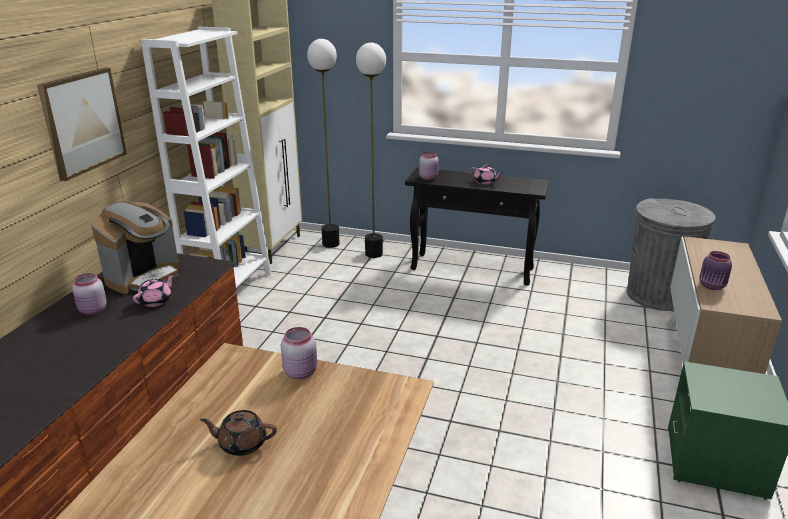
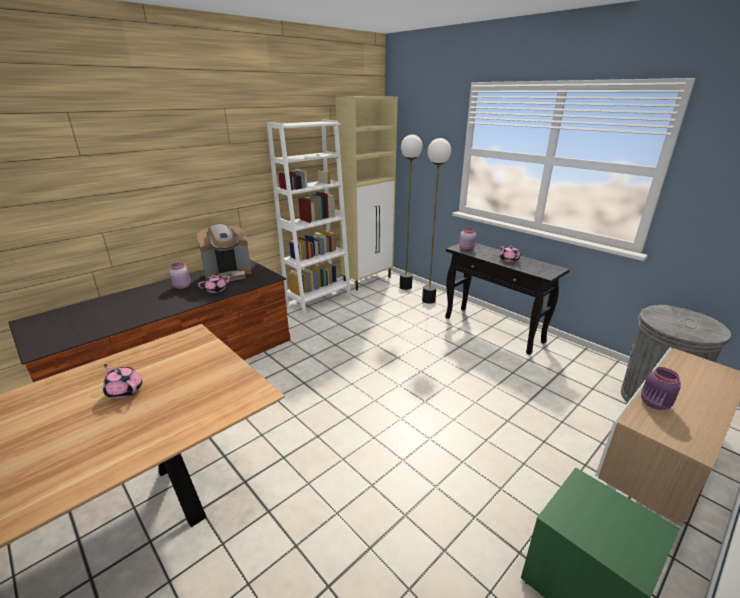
camera: 30 degrees right, 0 degrees up
picture [37,68,127,181] -> none
brown teapot [200,410,277,456] -> pink teapot [103,364,142,399]
pink jar [281,327,317,379] -> none

